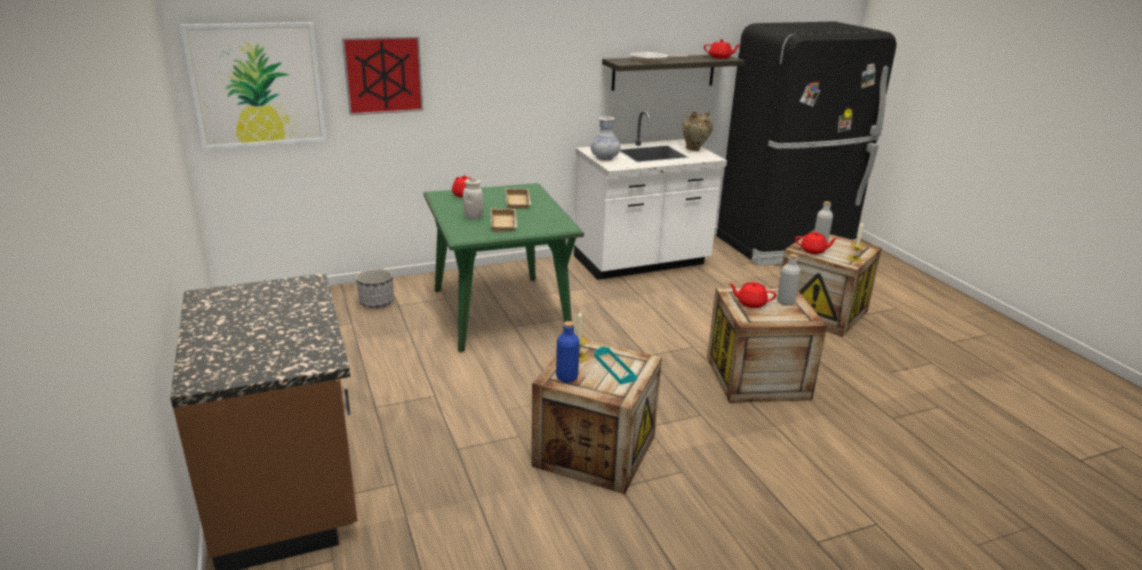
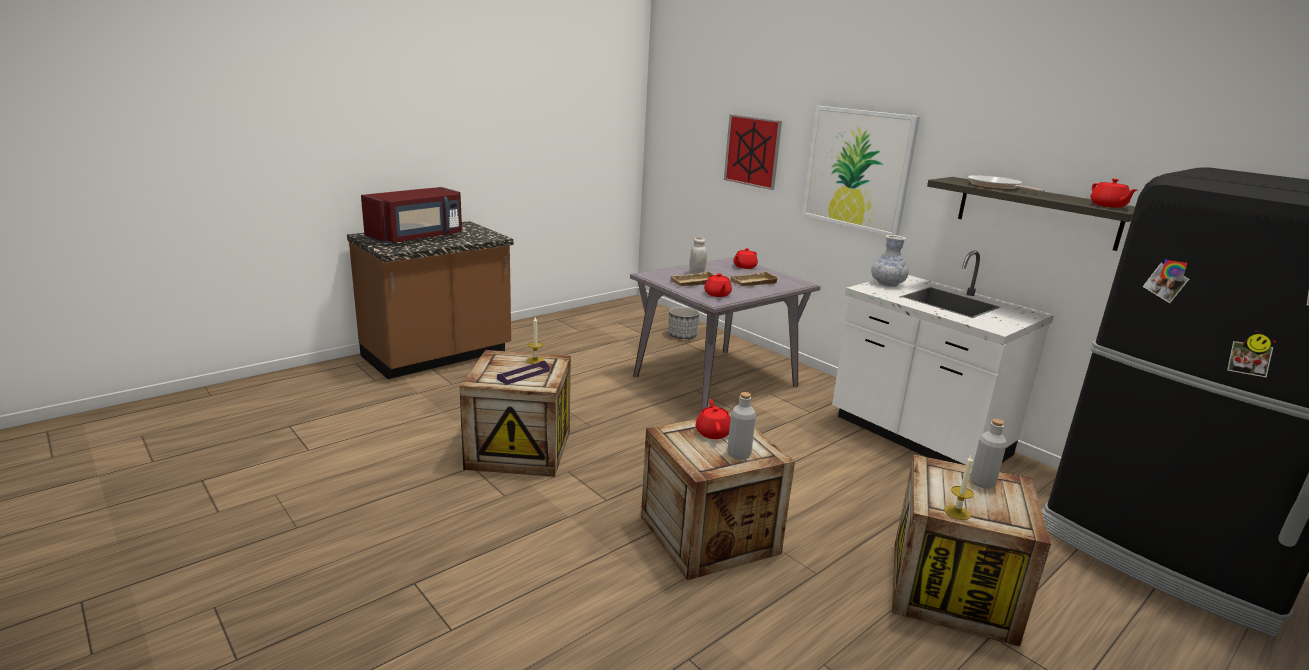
camera: 70 degrees right, 5 degrees down
picture [180,22,327,149] -> picture moved to [802,106,920,236]
green dining table [424,183,584,352] -> grey dining table [630,257,821,411]
blue bottle [556,321,580,383] -> none
turquoise tray [594,346,637,385] -> purple tray [497,361,550,385]
beige vase [682,111,713,151] -> none
red teapot [795,232,838,254] -> red teapot moved to [704,273,732,297]
none -> red microwave [361,187,462,244]

